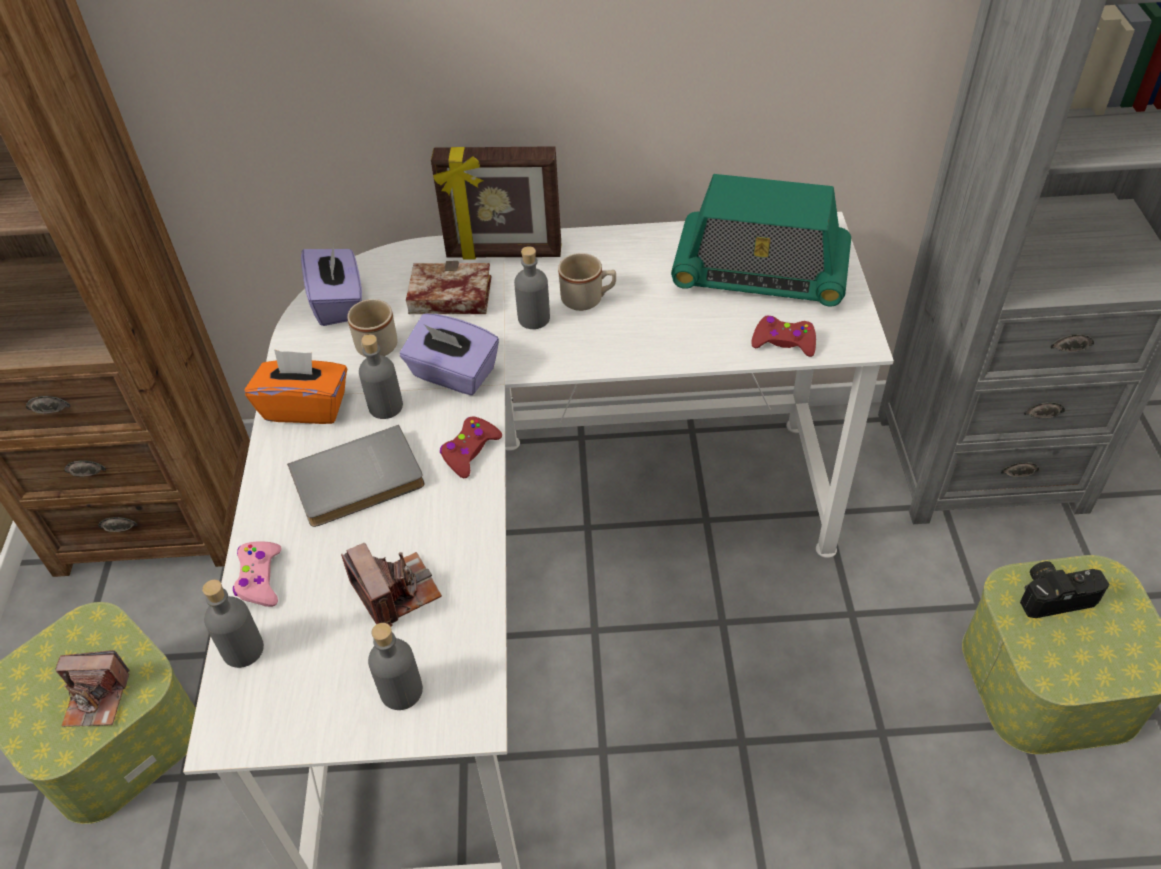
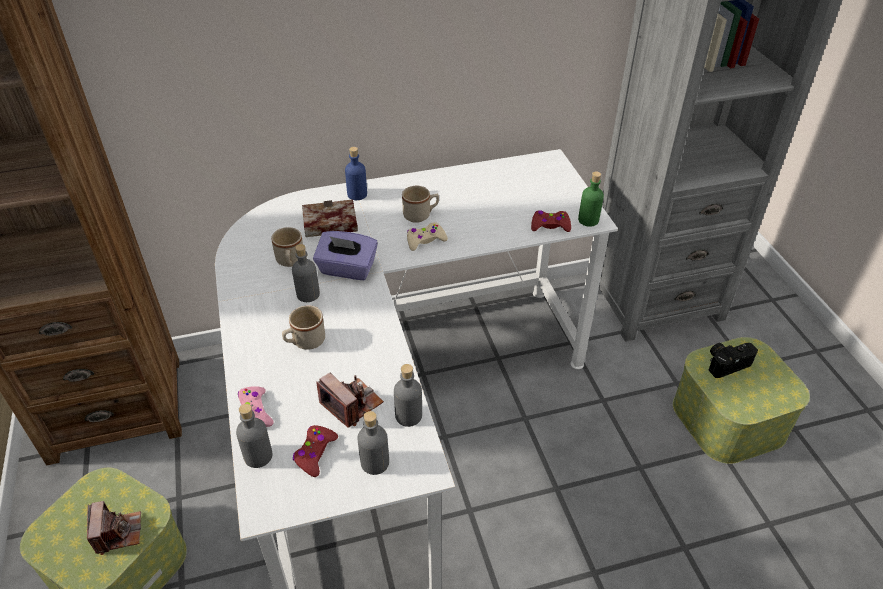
camera: 15 degrees left, 5 degrees down
camera [55,650,130,727] -> camera turned 90 degrees counterclockwise [87,501,141,555]
orange tissue box [244,349,347,424] -> none
grey book [287,425,424,527] -> beige mug [282,305,325,350]
purple tissue box [301,243,362,326] -> none
picture frame [431,146,561,259] -> blue bottle [345,147,367,200]
red game controller [440,416,502,478] -> red game controller moved to [293,425,338,477]
grey bottle [514,246,550,329] -> grey bottle moved to [394,364,422,427]
radio [671,174,851,307] -> none
none -> beige game controller [407,222,448,251]
none -> green bottle [578,172,604,227]

